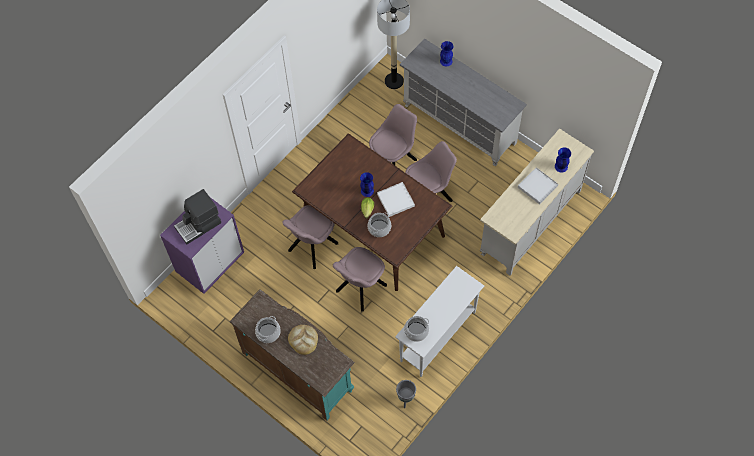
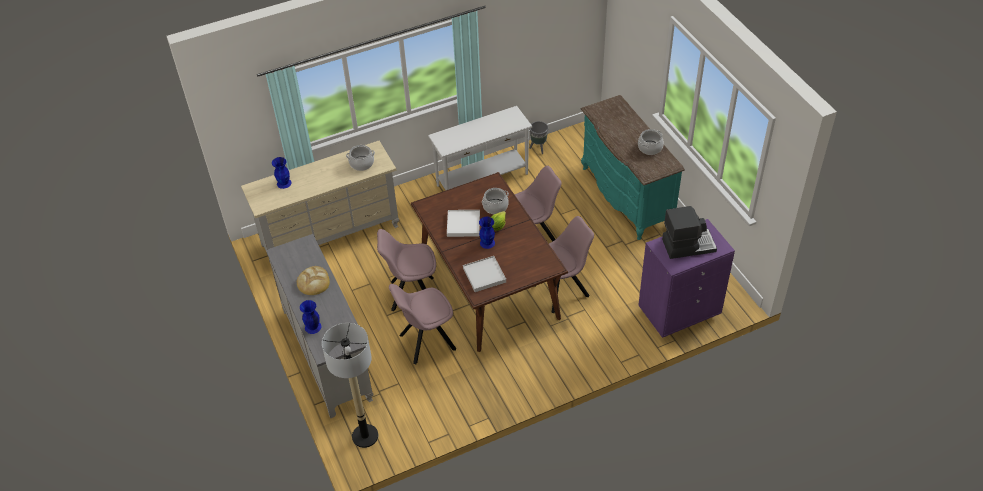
camera: 155 degrees left, 15 degrees down
bread [288,325,318,355] -> bread moved to [297,266,330,295]
cooking pot [404,316,429,342] -> cooking pot moved to [346,145,375,171]
white tray [518,167,558,205] -> white tray moved to [463,256,506,292]

